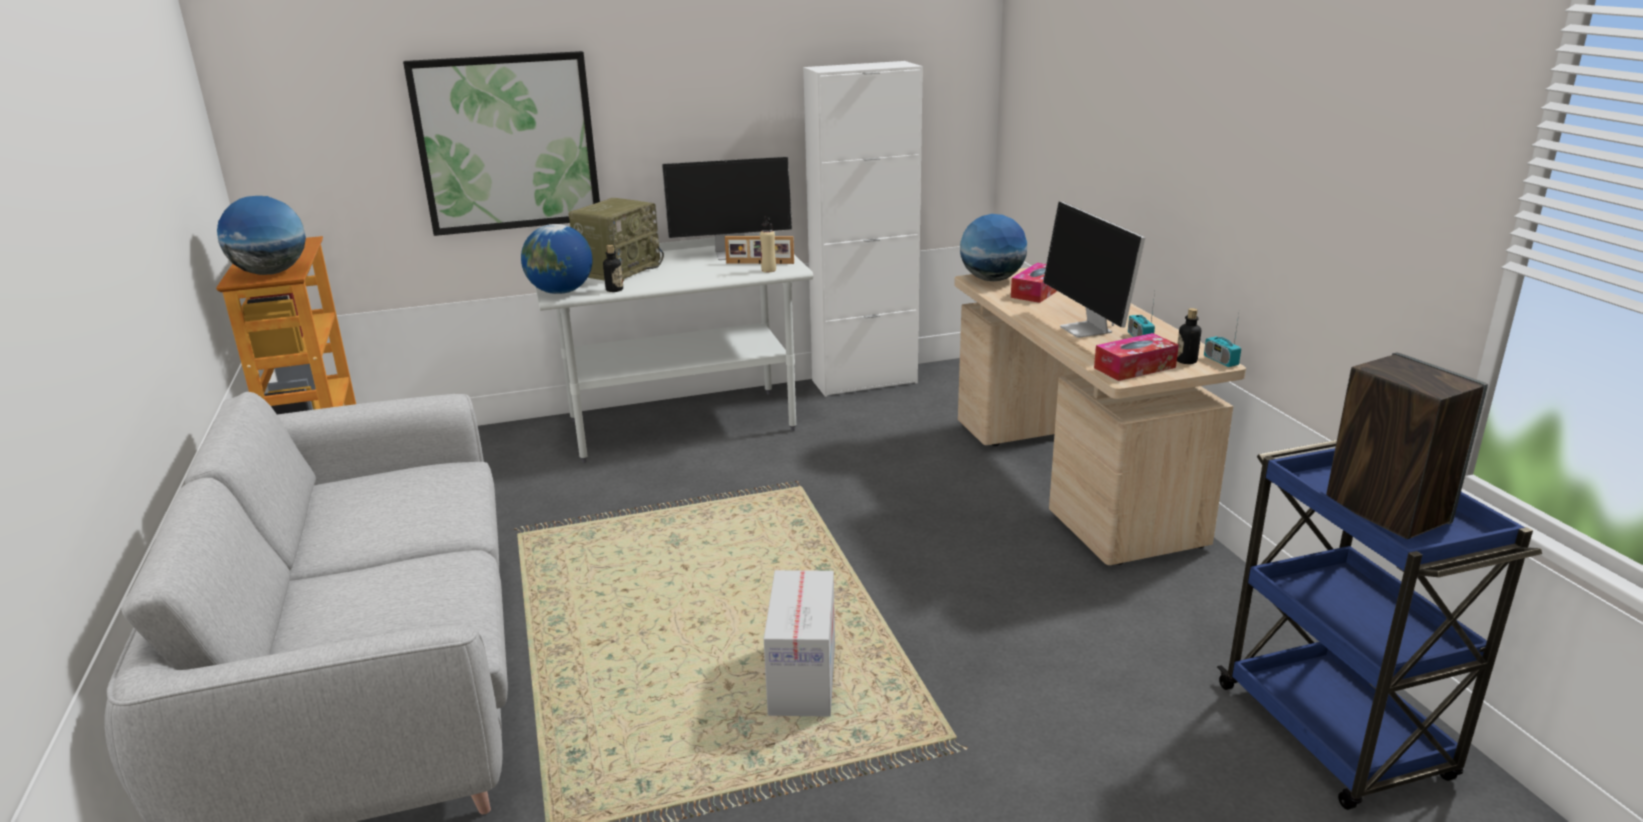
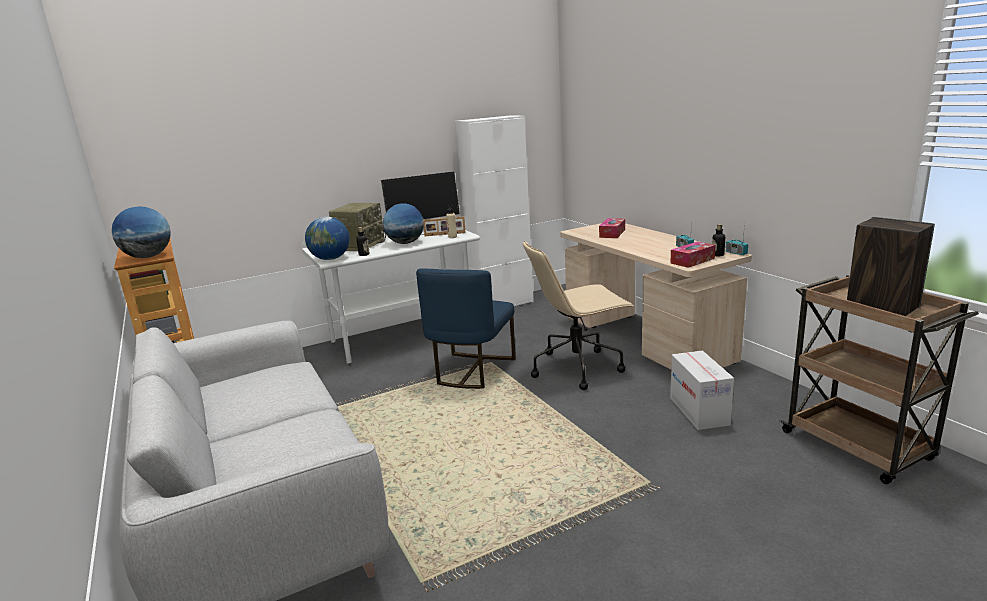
camera: 10 degrees left, 5 degrees down
picture [403,51,600,236] -> none
cardboard box [764,570,835,717] -> cardboard box moved to [670,351,734,430]
globe [960,214,1027,281] -> globe moved to [383,203,424,244]
monitor [1043,202,1145,338] -> none
blue cart [1217,440,1542,810] -> brown cart [780,274,979,484]
none -> blue chair [416,269,516,389]
none -> beige office chair [523,241,634,390]

